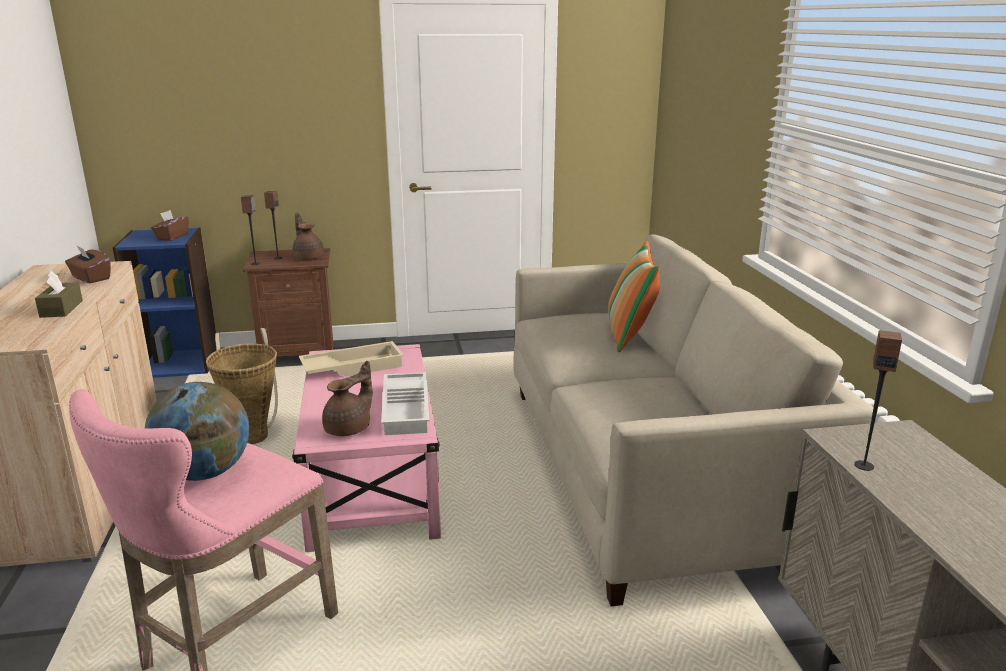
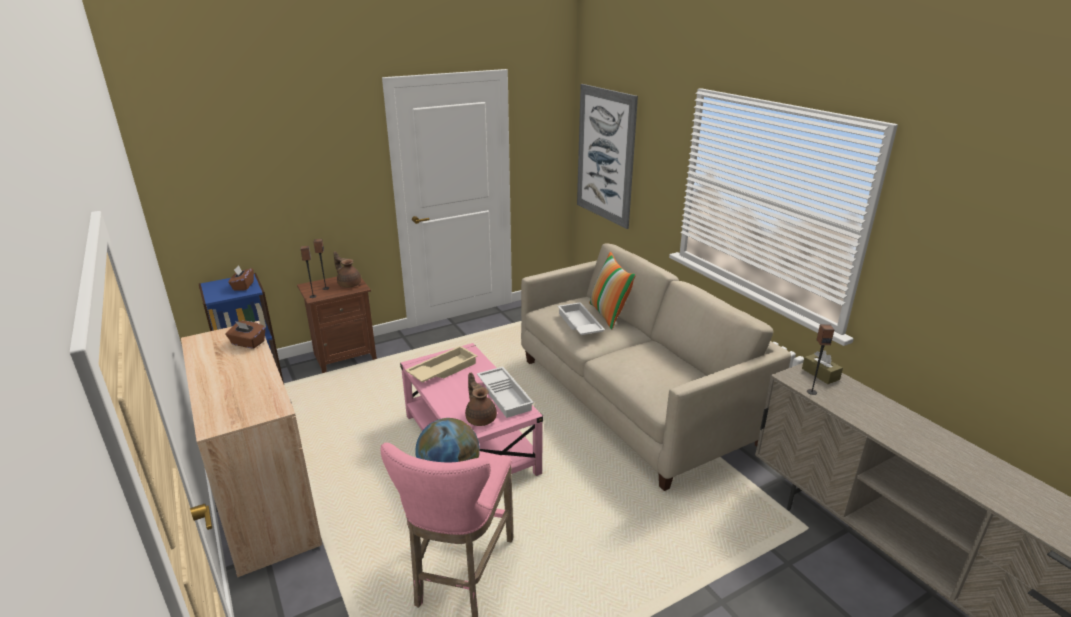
camera: 20 degrees left, 5 degrees up
brown tissue box [35,271,83,318] -> brown tissue box moved to [802,350,843,384]
basket [206,328,278,444] -> none
brown teapot [322,361,372,436] -> brown teapot turned 45 degrees counterclockwise [465,373,497,426]
none -> white tray [558,302,605,335]
none -> picture [577,84,638,229]

